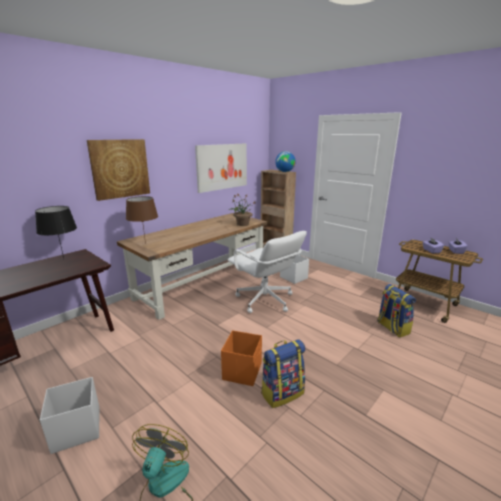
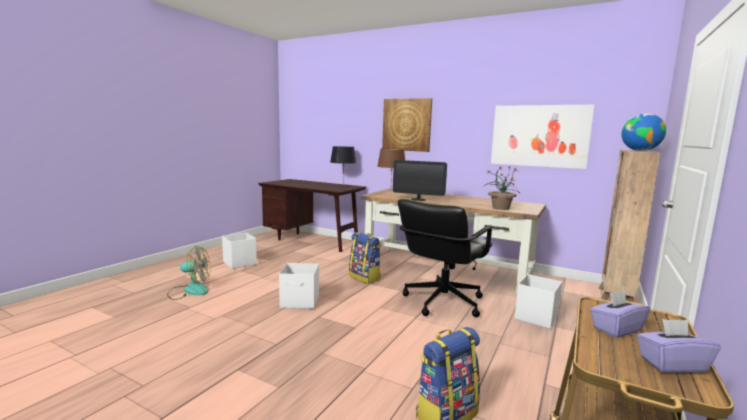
camera: 75 degrees right, 10 degrees down
orange storage box [221,330,262,386] -> white storage box [279,263,319,309]
white office chair [228,231,307,313] -> black office chair [398,199,492,317]
backpack [261,339,305,408] -> backpack moved to [349,232,381,284]
none -> monitor [393,160,447,201]

